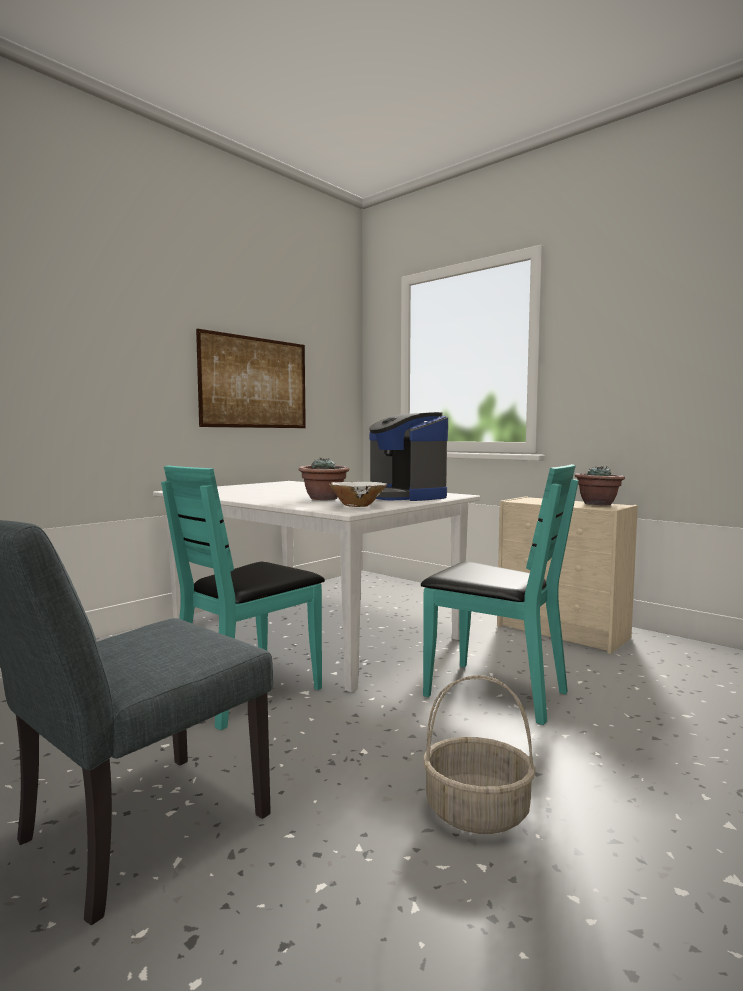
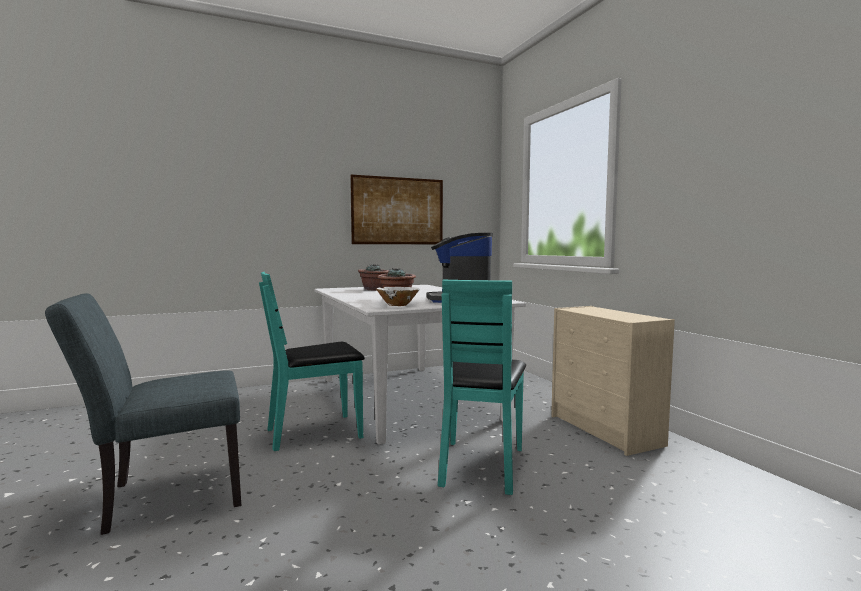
camera: 25 degrees right, 0 degrees up
turquoise chair [421,464,579,725] -> turquoise chair turned 45 degrees clockwise [438,280,526,495]
basket [423,675,536,834] -> none
potted plant [575,466,625,505] -> potted plant moved to [358,265,389,290]

